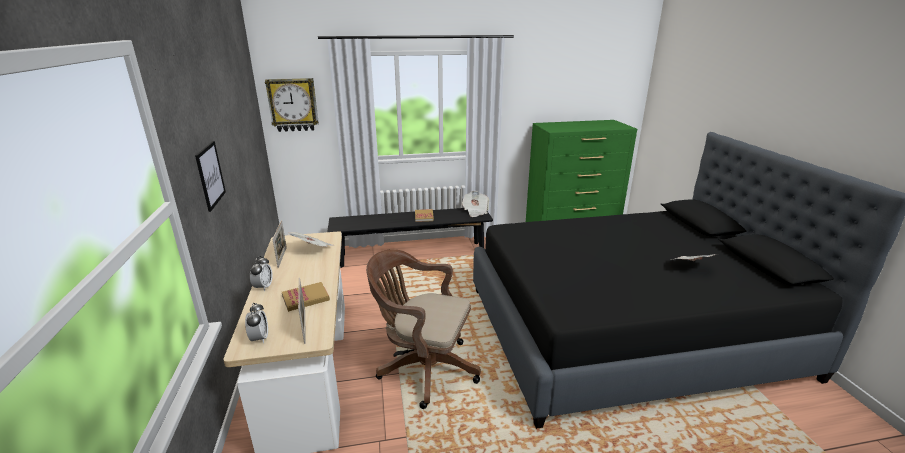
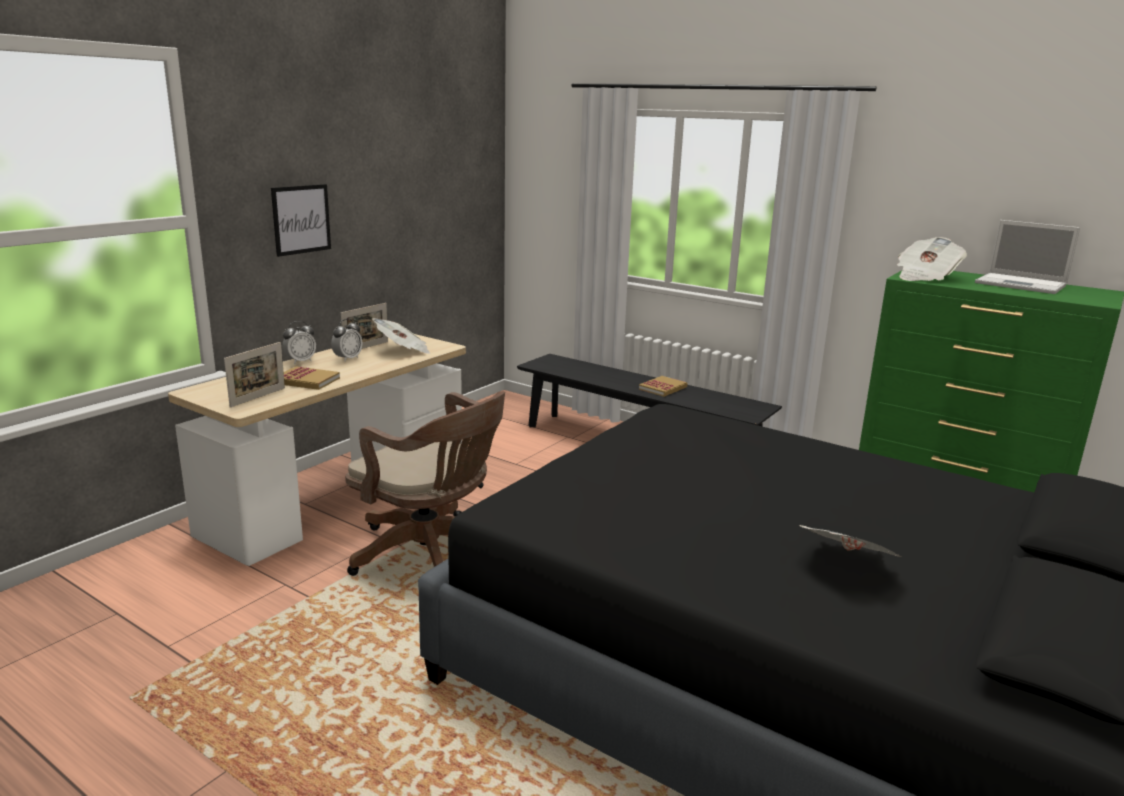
camera: 45 degrees right, 5 degrees down
alarm clock [245,303,268,343] -> alarm clock moved to [331,319,362,362]
wall clock [265,78,319,132] -> none
brown office chair [366,249,481,409] -> brown office chair turned 150 degrees clockwise [345,391,505,576]
newspaper [462,191,489,217] -> newspaper moved to [897,237,967,281]
none -> laptop [975,220,1080,294]

